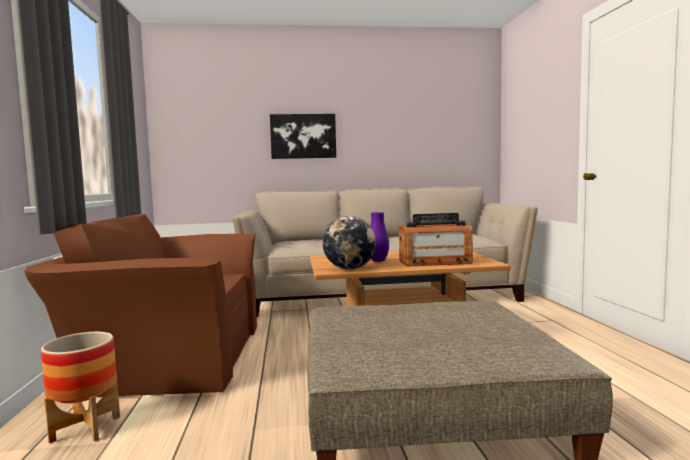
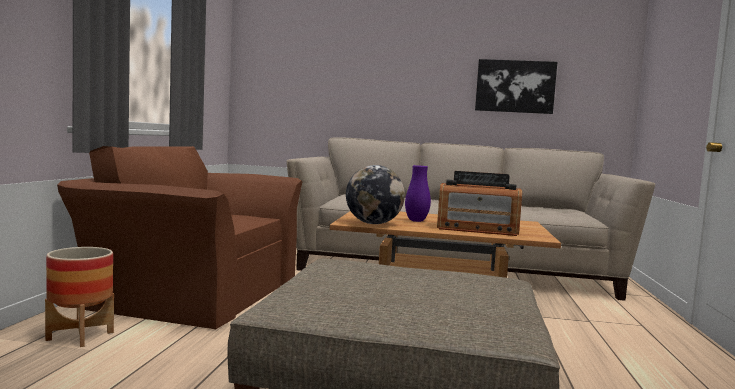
camera: 15 degrees right, 0 degrees up
picture [270,114,336,159] -> picture moved to [475,59,557,114]

